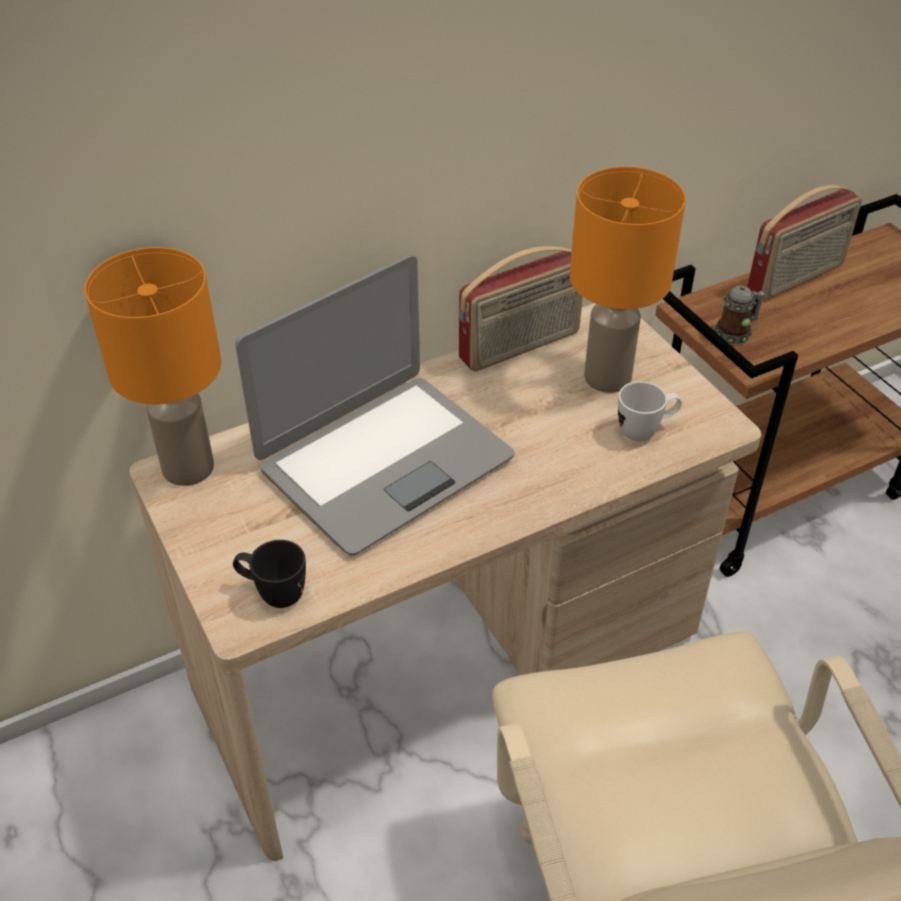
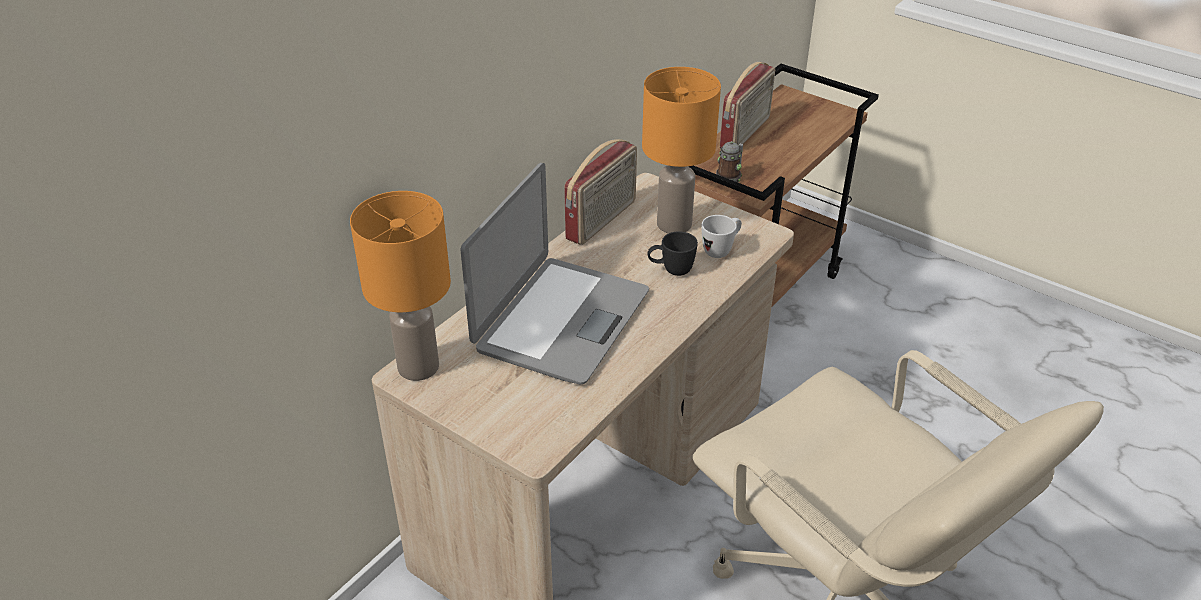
camera: 25 degrees left, 5 degrees down
black mug [233,540,306,608] -> black mug moved to [647,231,698,276]

